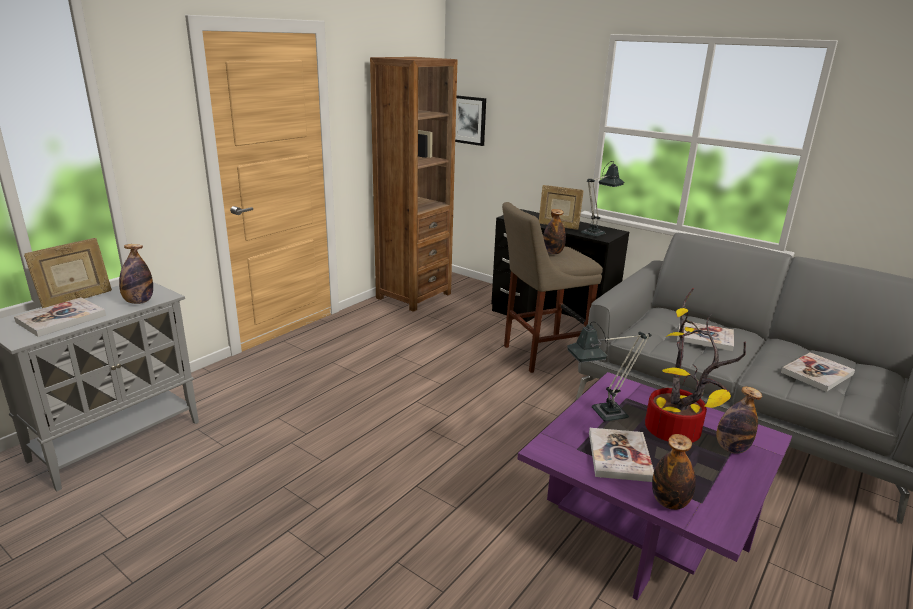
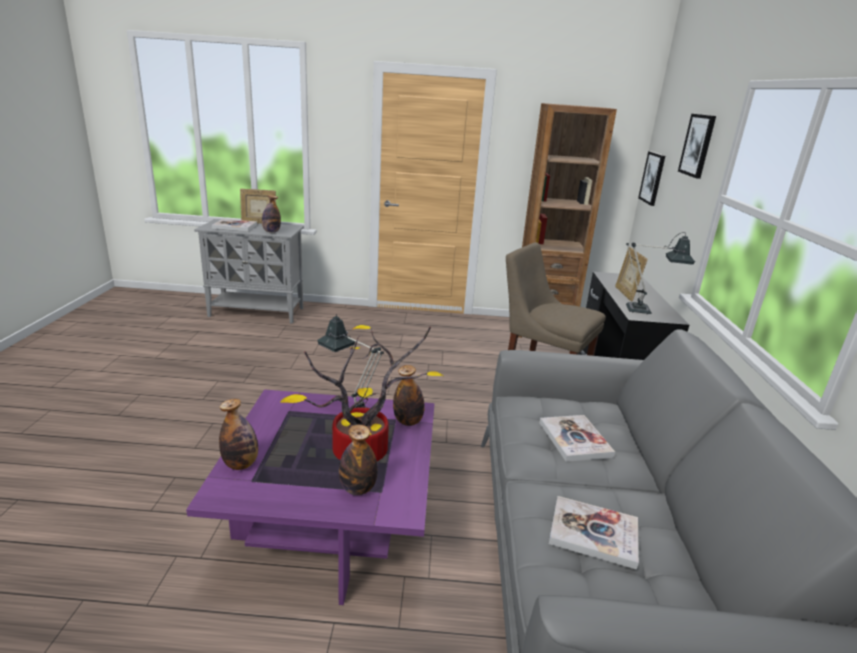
camera: 55 degrees right, 0 degrees up
bottle [543,209,566,254] -> bottle moved to [393,365,425,426]
book [589,428,654,482] -> none
none -> picture [678,114,716,179]

